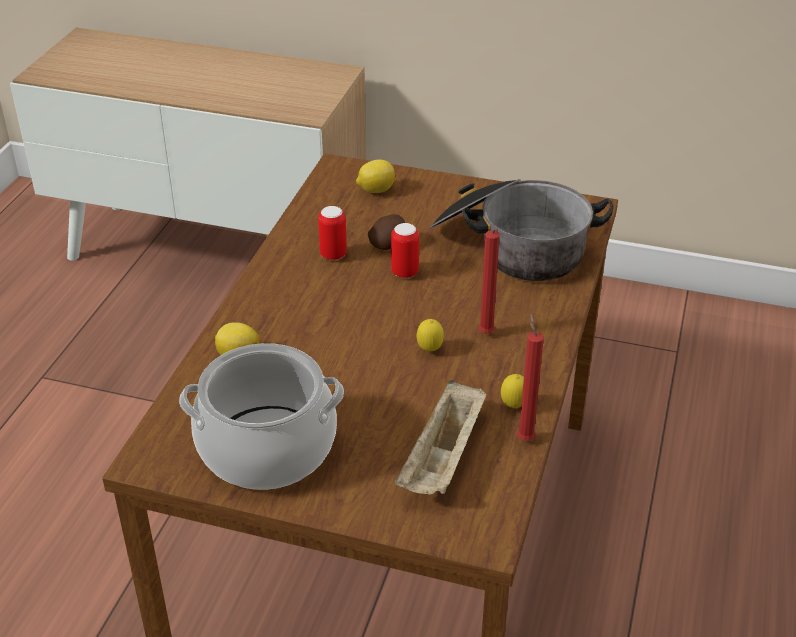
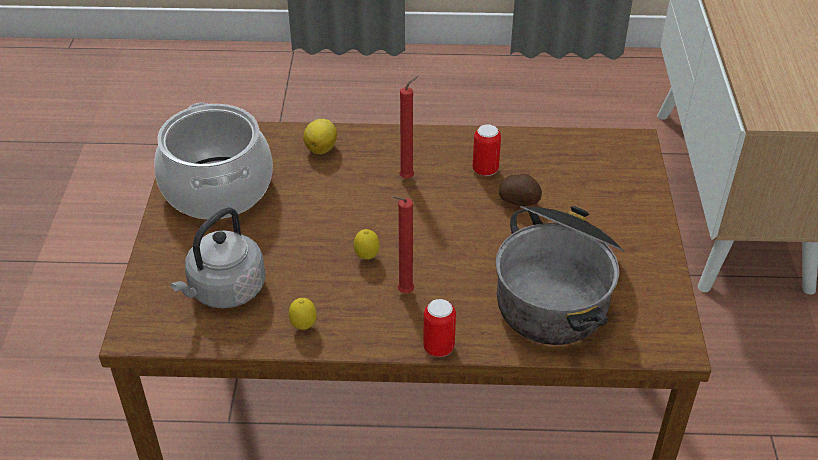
camera: 75 degrees right, 5 degrees up
lemon [356,160,395,193] -> none
can [391,223,419,278] -> can moved to [423,299,456,357]
beige tray [396,380,486,495] -> grey kettle [171,207,266,308]
red candle [517,314,544,441] -> red candle moved to [399,76,418,178]

